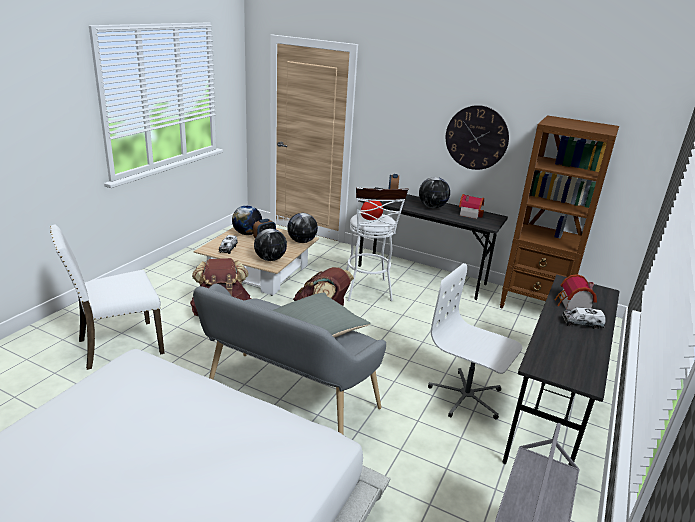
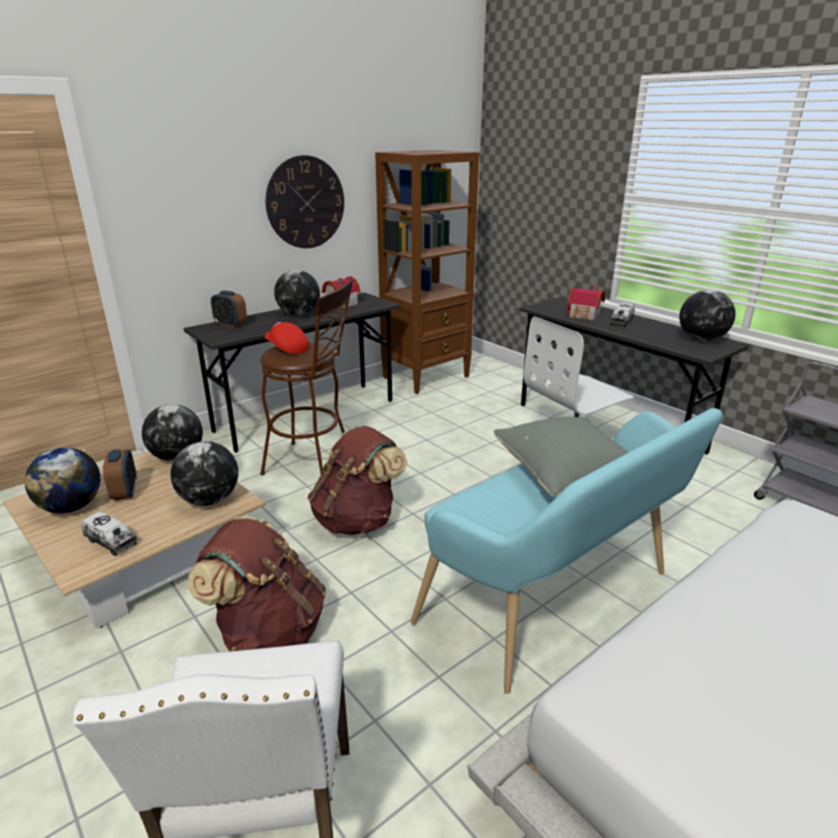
camera: 65 degrees left, 0 degrees up
grey bench [193,284,386,434] -> turquoise bench [411,408,723,694]
white stool [346,187,408,301] -> brown stool [260,278,353,475]
none -> globe [679,290,736,341]

